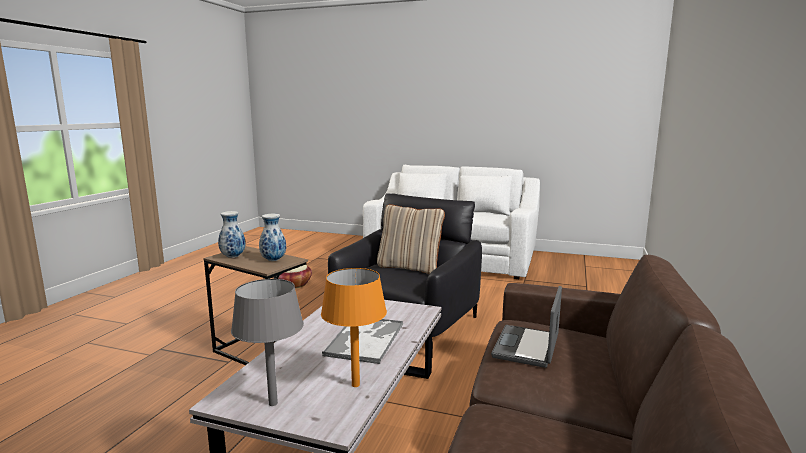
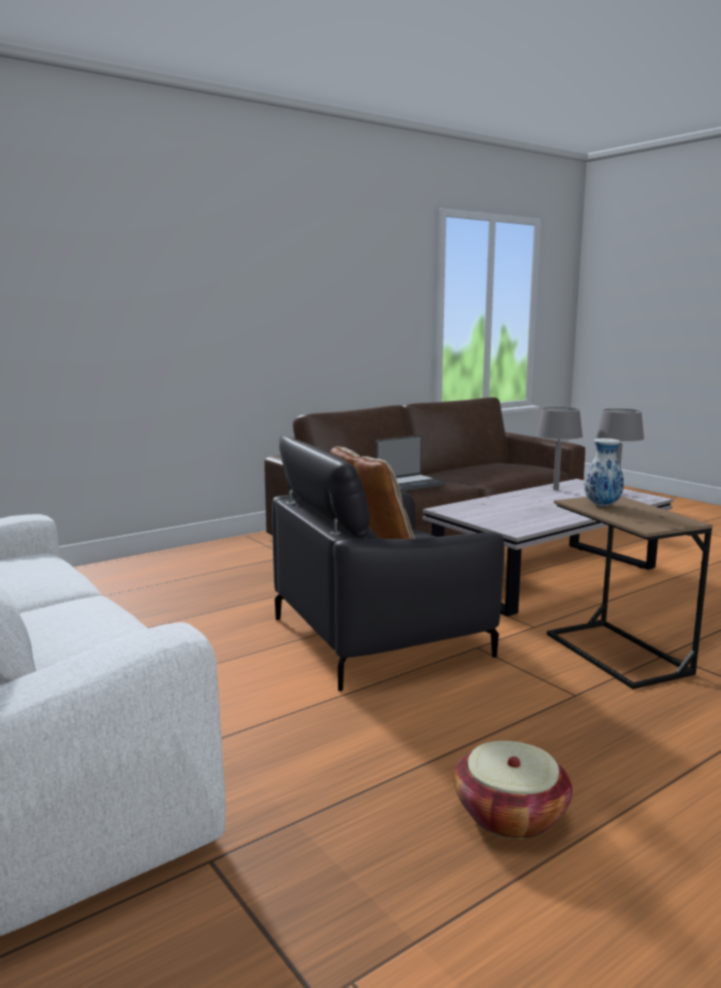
camera: 145 degrees left, 0 degrees up
vase [218,211,246,258] -> none
orange table lamp [321,268,387,387] -> grey table lamp [536,407,583,490]
tray [322,319,403,364] -> none

